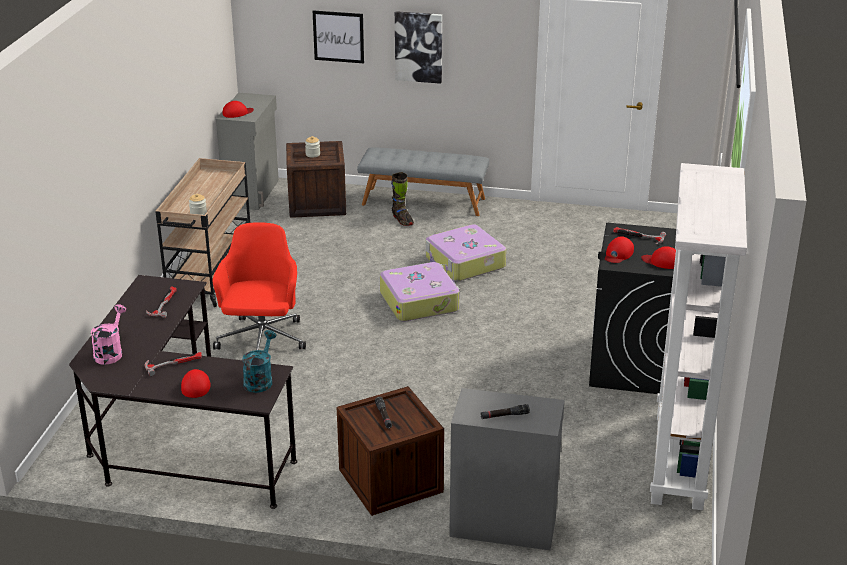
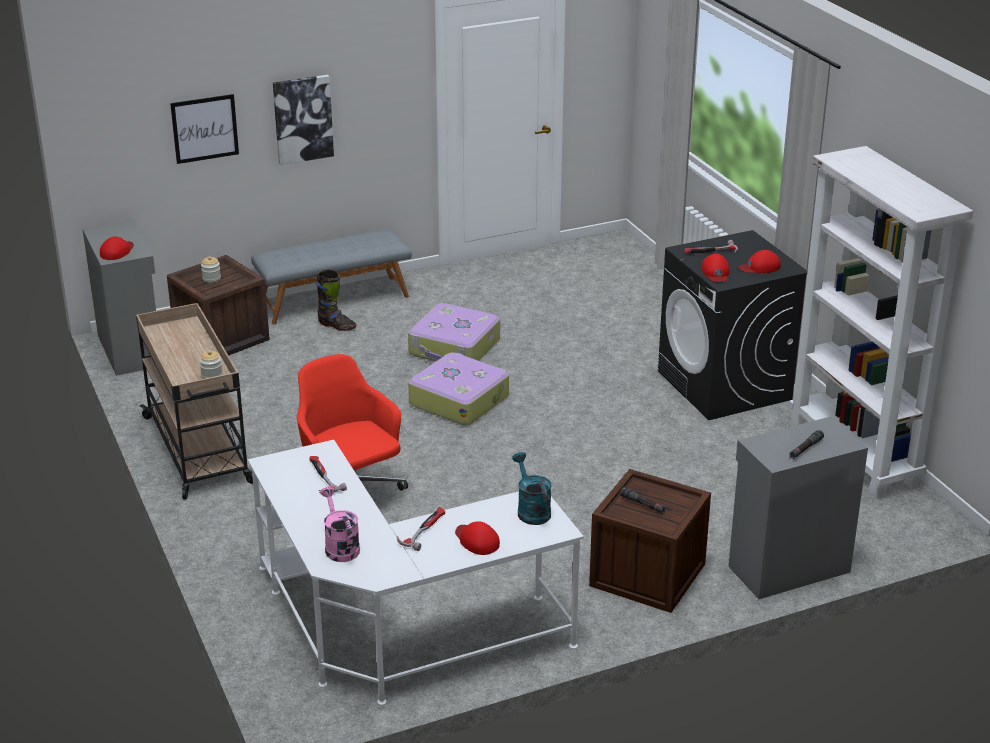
camera: 35 degrees left, 0 degrees up
black desk [69,275,297,509] -> white desk [248,440,584,705]

